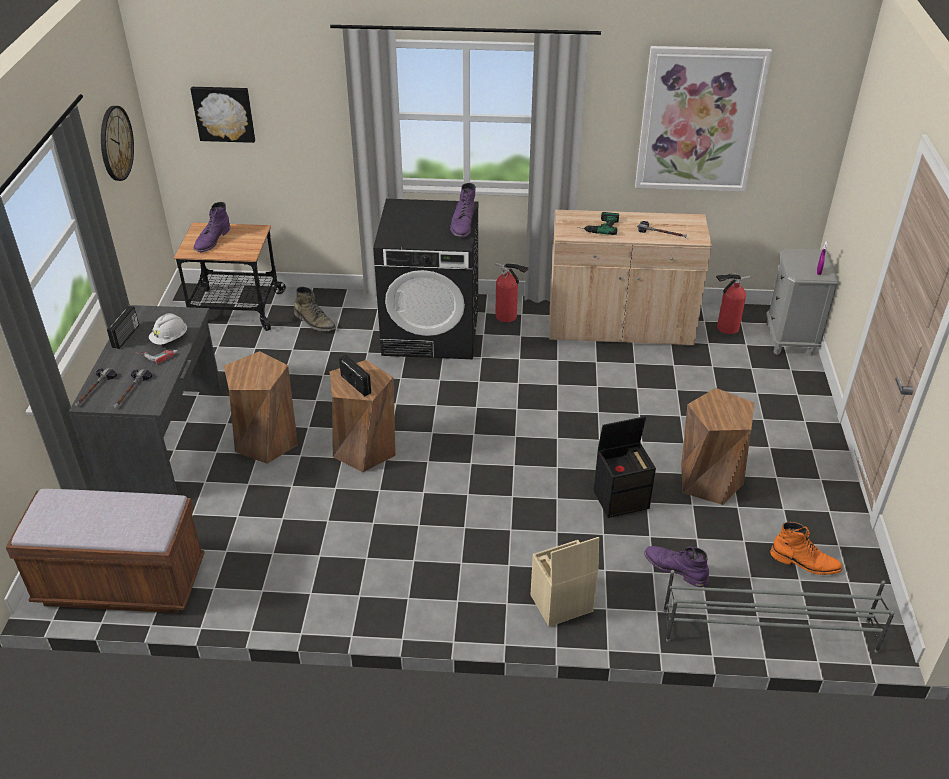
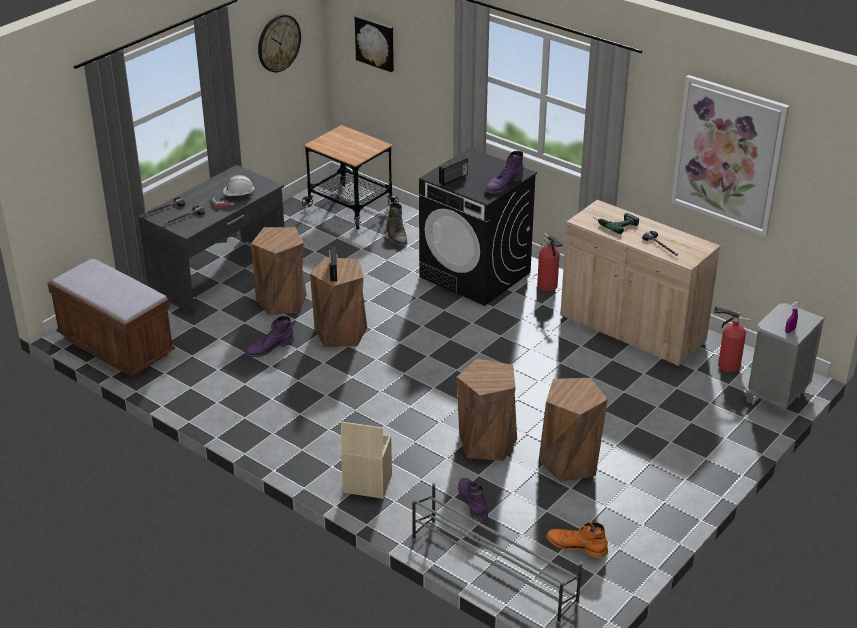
camera: 35 degrees right, 5 degrees down
radio [107,306,139,349] -> radio moved to [439,156,468,185]
purple boot [193,202,230,252] -> purple boot moved to [245,316,294,357]
black storage box [594,416,656,518] -> brown stool [457,358,517,461]
orange boot [770,522,843,575] -> orange boot turned 150 degrees clockwise [546,522,608,558]

